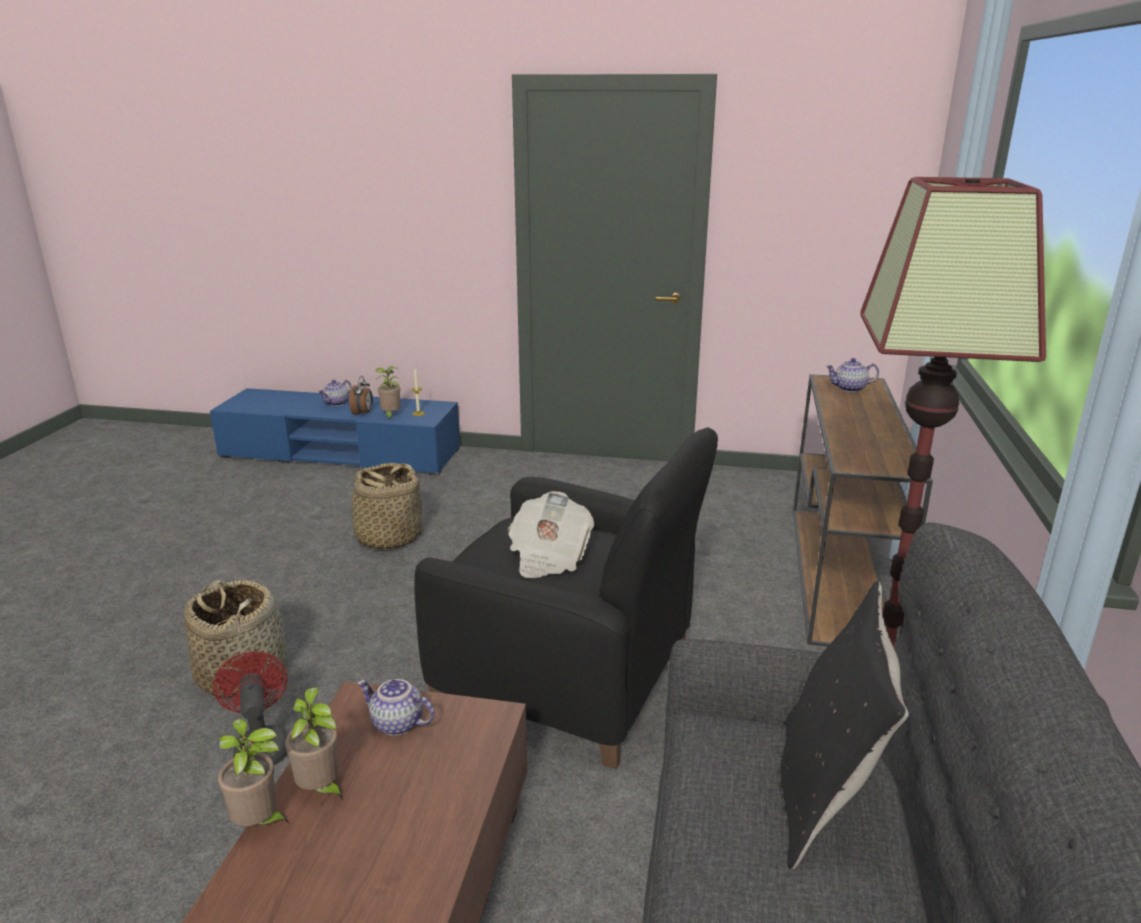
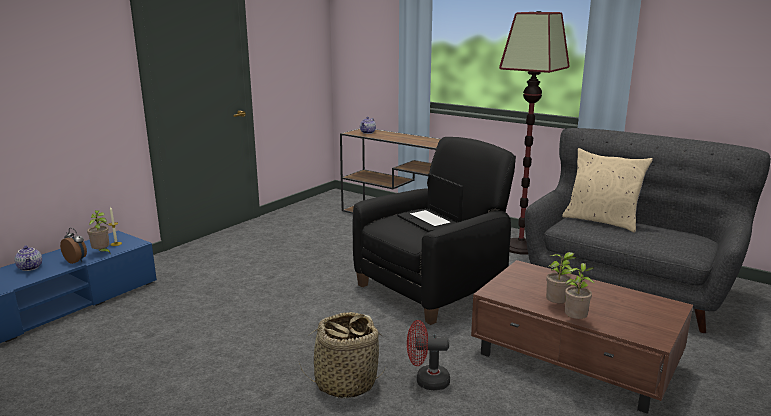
camera: 65 degrees left, 5 degrees down
basket [336,463,431,550] -> none
teapot [357,679,434,736] -> none
newspaper [508,491,594,578] -> laptop [397,173,463,232]
black pillow [780,581,909,869] -> beige pillow [562,148,653,232]

